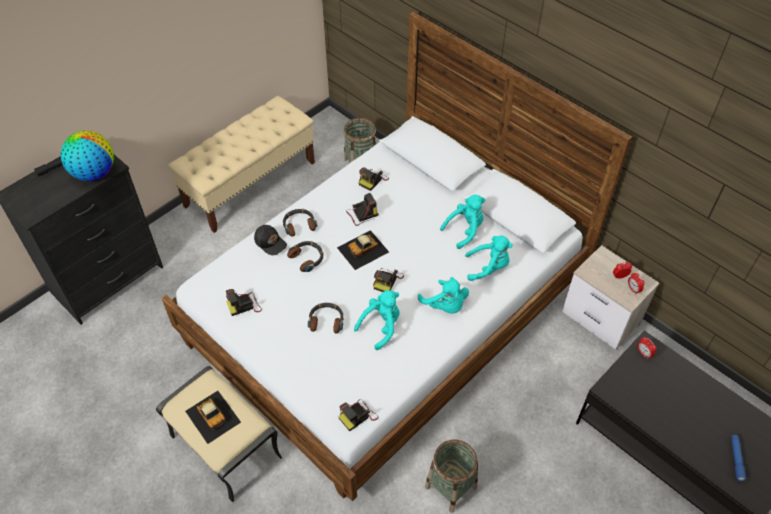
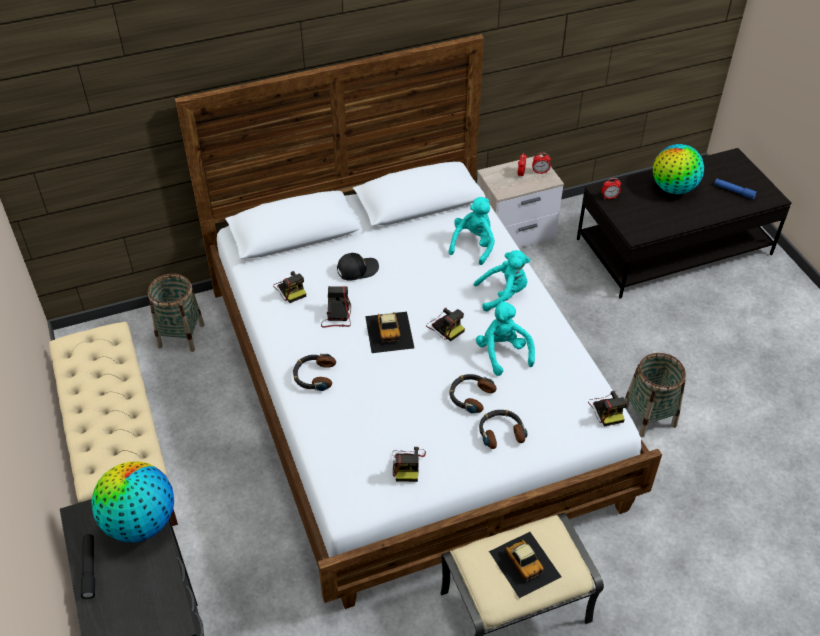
camera: 65 degrees left, 5 degrees down
toy car [185,391,241,444] -> toy car turned 75 degrees clockwise [489,532,561,598]
black cap [254,225,287,255] -> black cap moved to [337,253,379,281]
headphones [287,241,324,272] -> headphones moved to [479,410,528,449]
turquoise plush toy [440,195,486,249] -> none
none -> globe [653,144,704,194]

